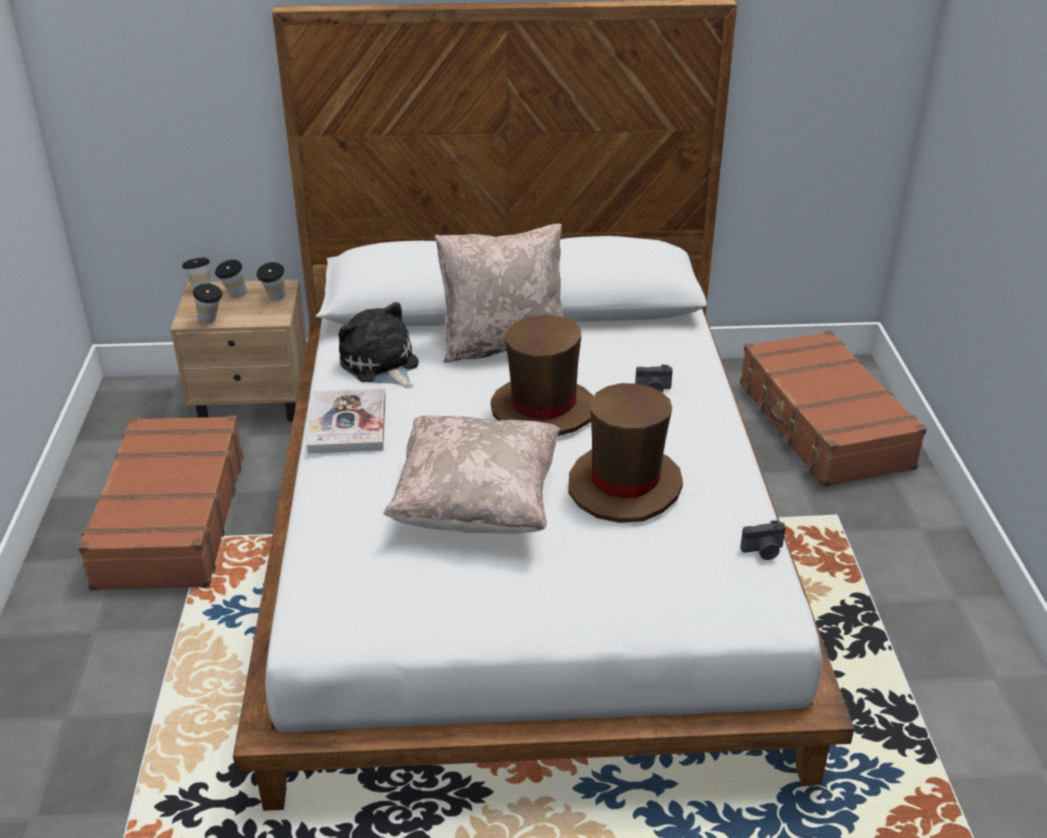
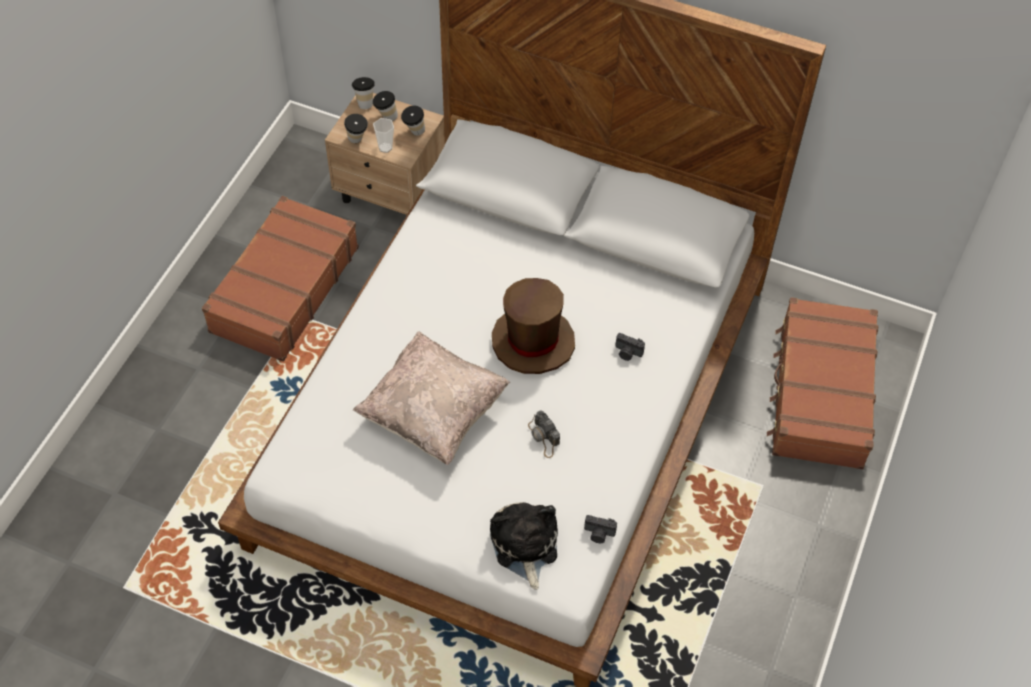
camera: 25 degrees right, 20 degrees up
book [307,389,385,453] -> none
plush toy [338,302,419,388] -> plush toy moved to [490,502,558,590]
beige pillow [435,224,564,363] -> none
brown hat [568,383,683,523] -> camera [528,410,560,458]
none -> cup [373,118,394,153]

